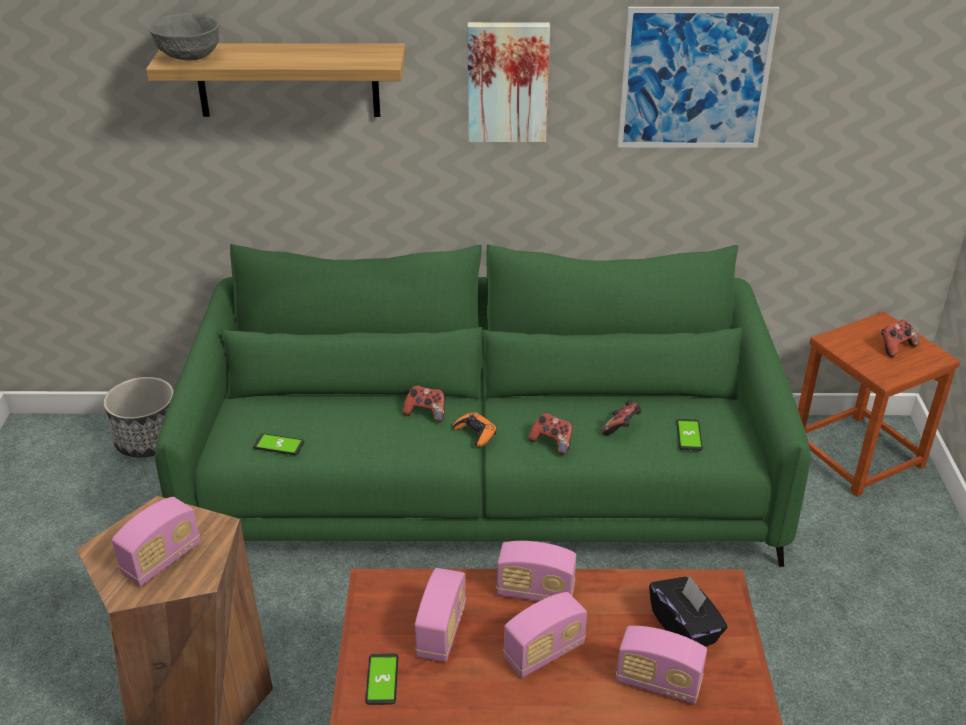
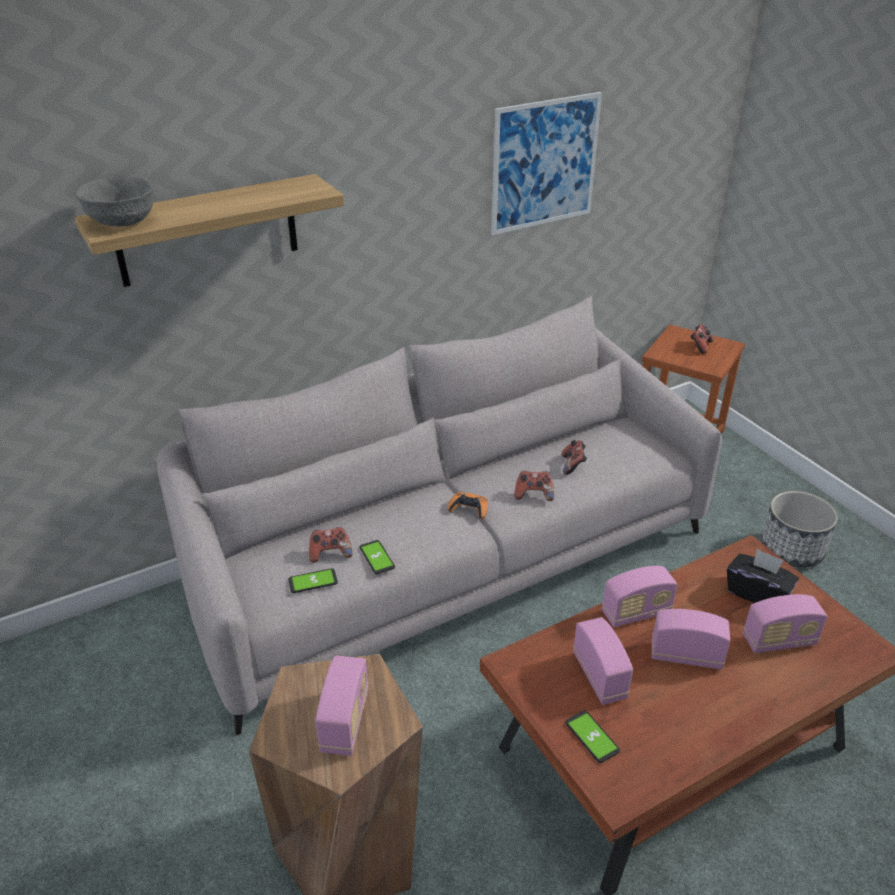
camera: 30 degrees left, 0 degrees up
planter [104,377,174,457] -> planter moved to [761,491,838,567]
green sofa [155,244,811,567] -> grey sofa [157,296,722,736]
game controller [403,385,444,422] -> game controller moved to [309,527,352,563]
picture [467,22,550,142] -> none
radio [503,592,587,678] -> radio turned 105 degrees counterclockwise [652,609,730,669]
phone [677,419,703,451] -> phone moved to [359,540,395,574]

